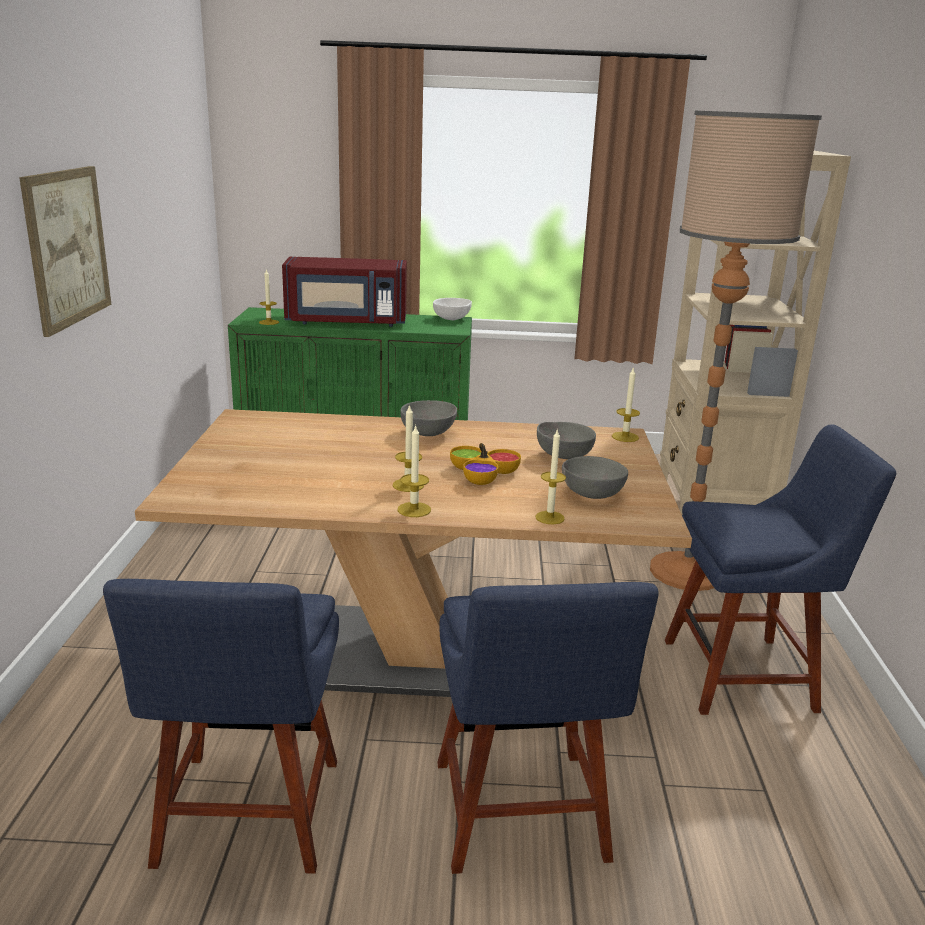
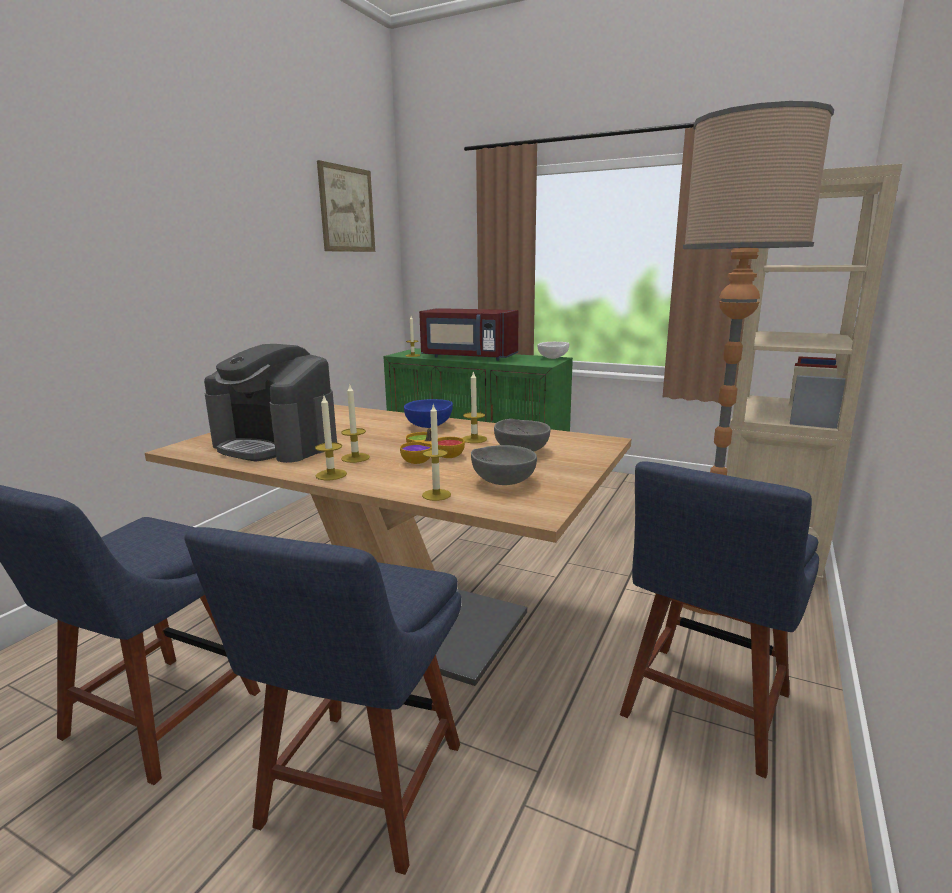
camera: 25 degrees right, 5 degrees down
picture [19,166,111,337] -> picture moved to [317,160,375,252]
grey bowl [400,400,457,436] -> blue bowl [404,399,453,428]
candle [612,367,640,442] -> candle moved to [462,371,487,443]
blue chair [665,424,896,715] -> blue chair turned 105 degrees clockwise [620,461,819,779]
none -> coffee machine [204,344,337,463]

